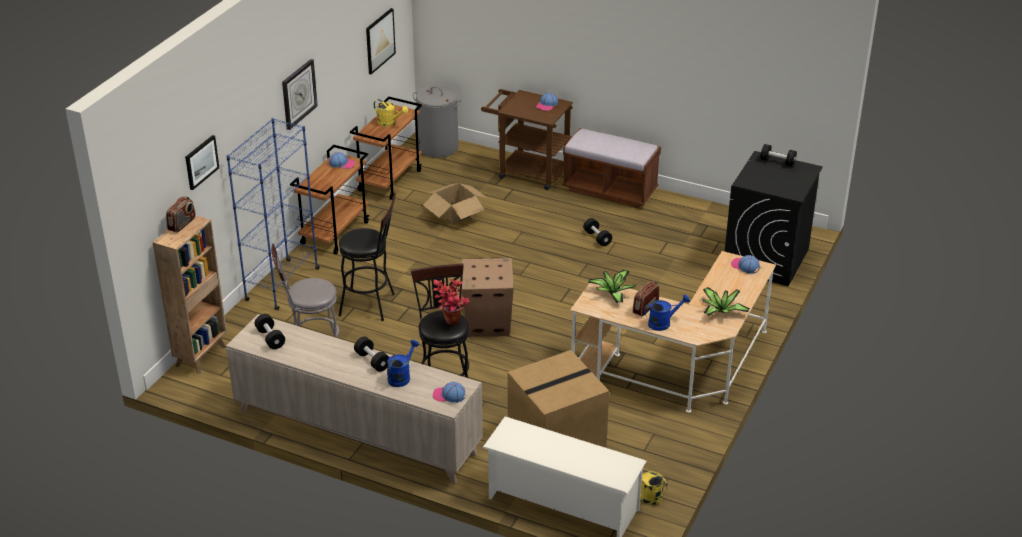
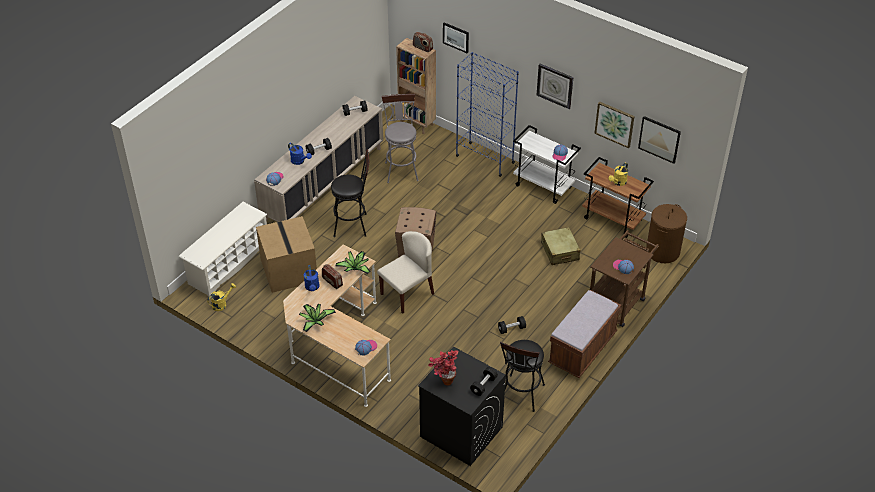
camera: 100 degrees right, 10 degrees up
brown cart [290,145,369,254] -> white cart [513,125,581,204]
black stool [338,193,396,321] -> black stool moved to [500,340,545,412]
grey laundry basket [413,85,462,158] -> brown laundry basket [646,204,687,263]
cardboard box [423,183,487,225] -> beige suitcase [541,227,580,265]
potted plant [433,279,470,325] -> potted plant moved to [428,350,458,386]
none -> beige chair [377,231,434,314]
none -> picture [594,101,635,148]

